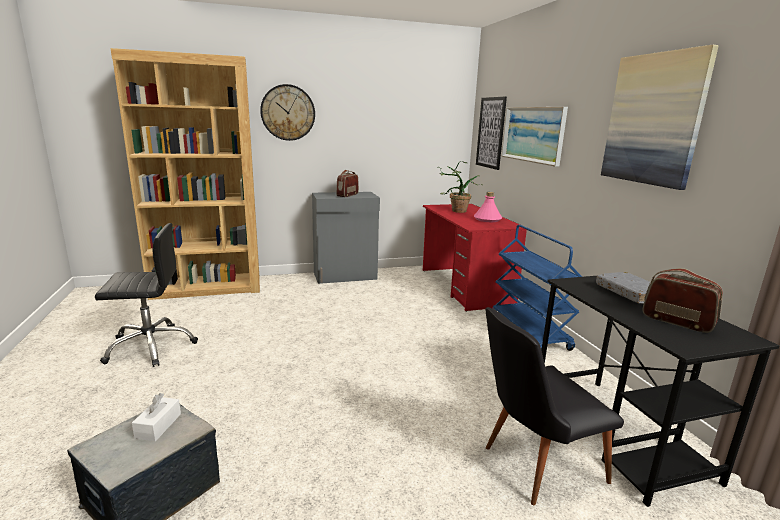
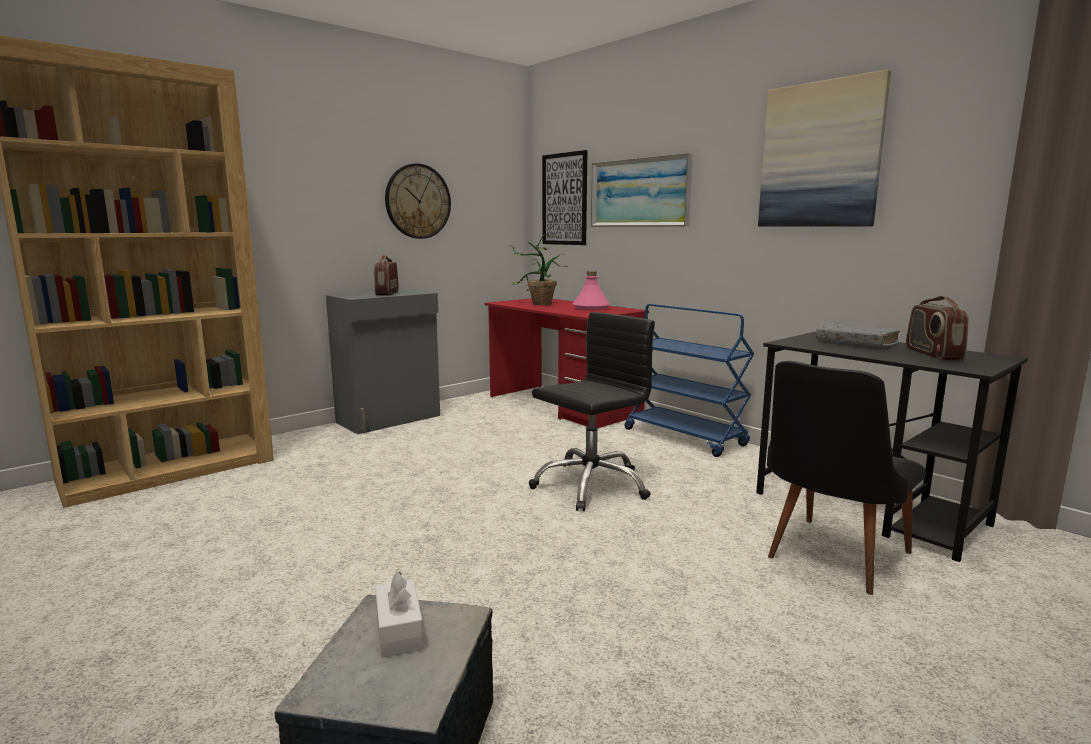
camera: 25 degrees left, 5 degrees down
black office chair [95,223,198,367] -> black office chair moved to [529,312,655,511]
wall clock [260,84,315,141] -> wall clock moved to [385,163,451,239]
radio [643,268,723,333] -> radio turned 105 degrees counterclockwise [906,296,969,360]

